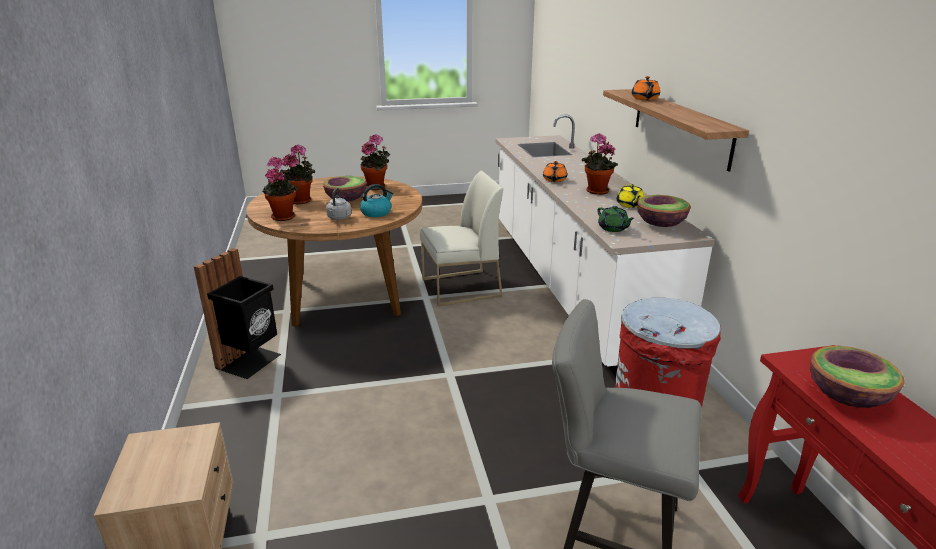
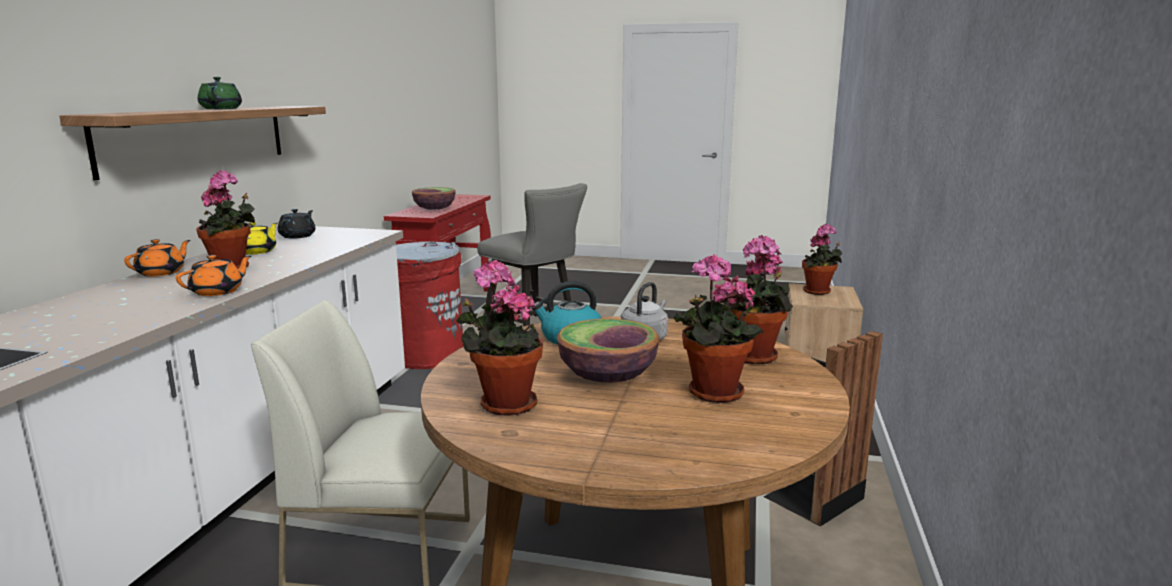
camera: 155 degrees left, 10 degrees down
green teapot [597,206,635,232] -> green teapot moved to [198,77,242,109]
orange teapot [632,76,660,100] -> orange teapot moved to [124,239,190,277]
bowl [637,195,691,227] -> black teapot [278,209,316,239]
none -> potted plant [802,224,842,295]

